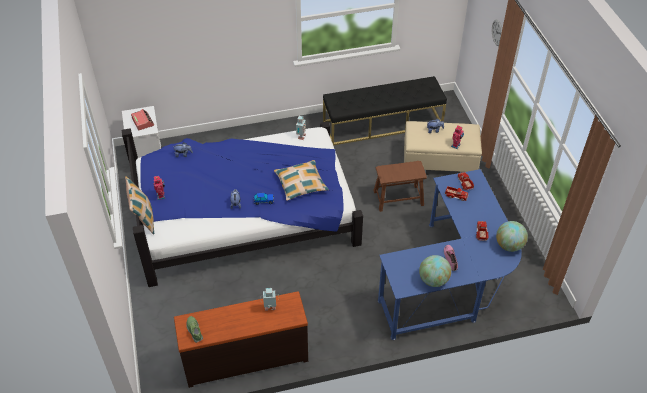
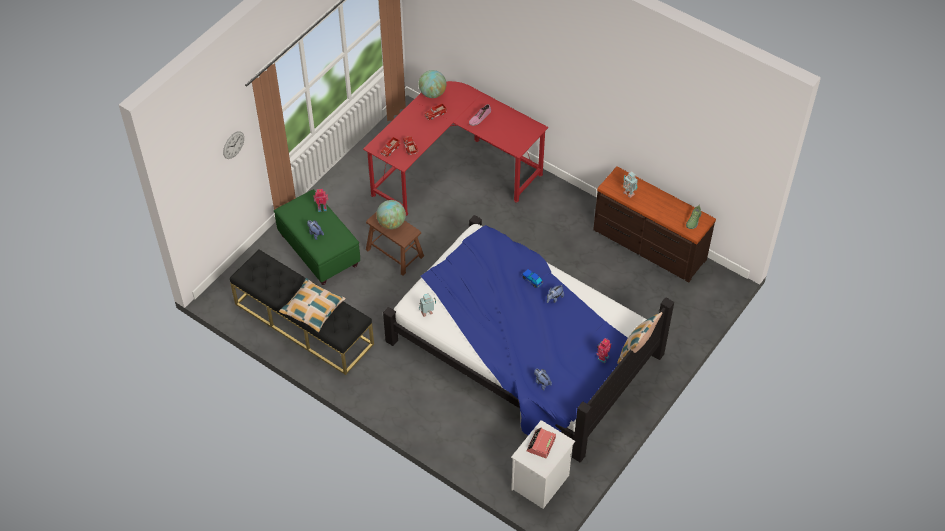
camera: 130 degrees left, 5 degrees up
pillow [274,160,329,201] -> pillow moved to [279,278,346,332]
blue desk [378,169,522,340] -> red desk [363,81,548,216]
beige ottoman [404,121,482,172] -> green ottoman [274,189,360,285]
globe [419,255,451,287] -> globe moved to [376,200,406,229]

